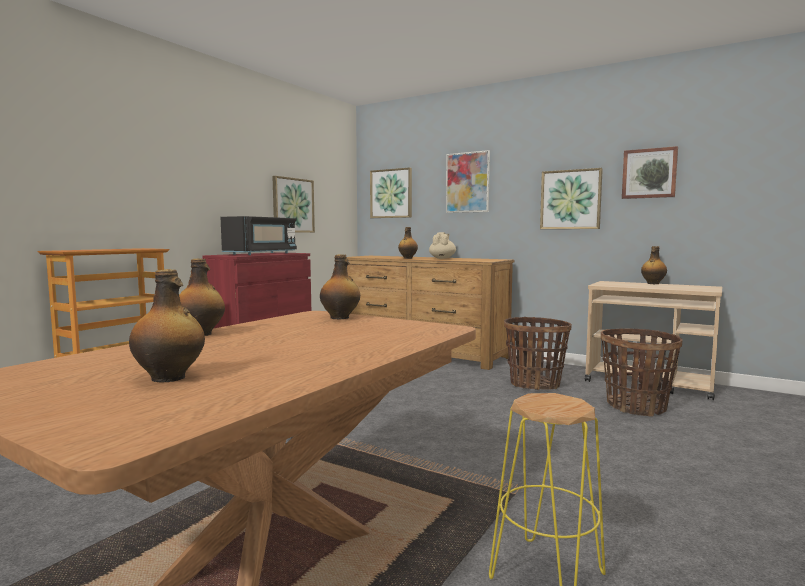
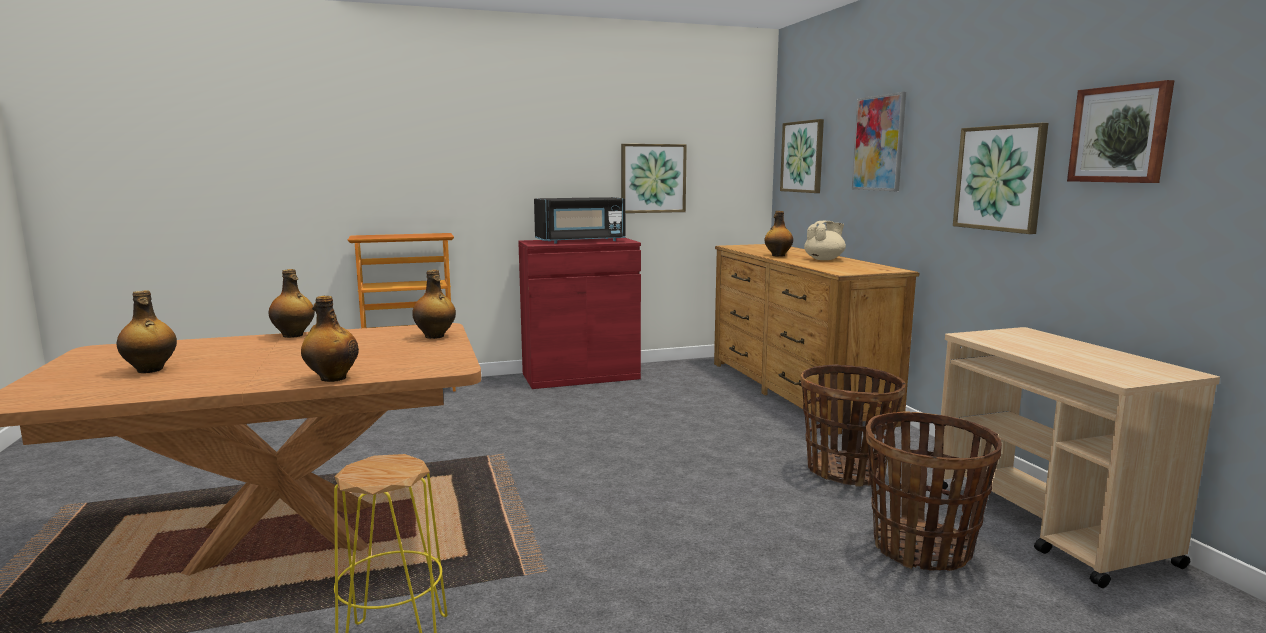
camera: 40 degrees right, 5 degrees up
bottle [641,246,667,284] -> bottle moved to [301,296,359,382]

